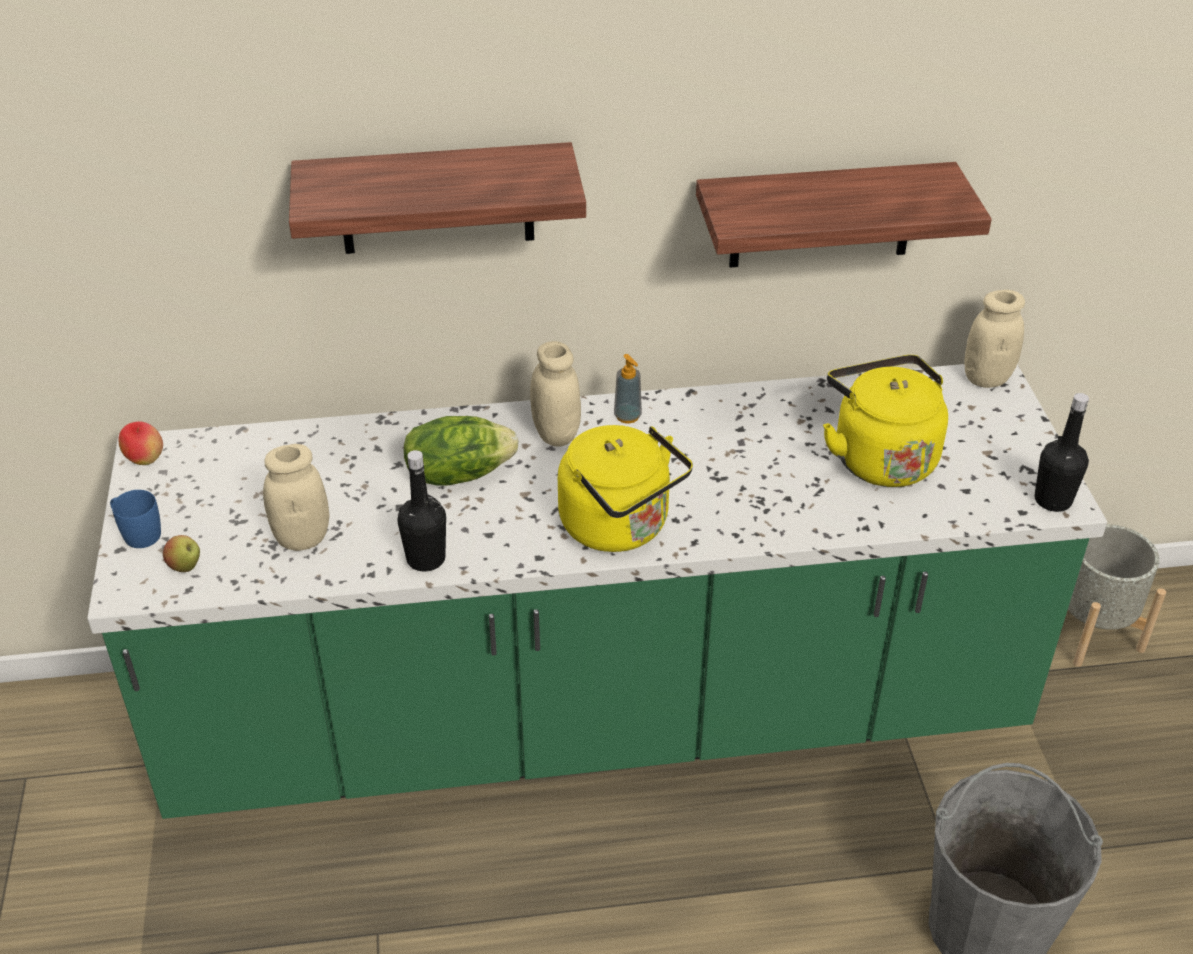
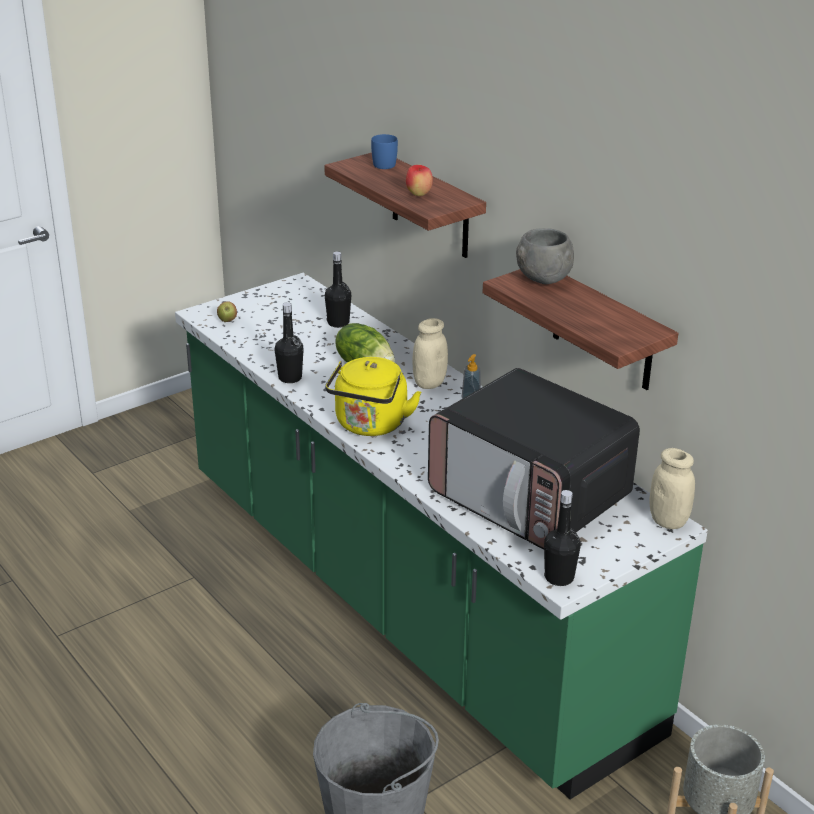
camera: 60 degrees right, 10 degrees down
blue mug [110,490,161,548] -> blue mug moved to [371,134,398,169]
apple [118,421,163,465] -> apple moved to [406,165,433,196]
beige jar [263,444,329,551] -> none
yellow kettle [823,355,948,487] -> microwave [428,368,640,550]
none -> black bottle [325,251,351,328]
none -> grey bowl [516,228,574,284]

